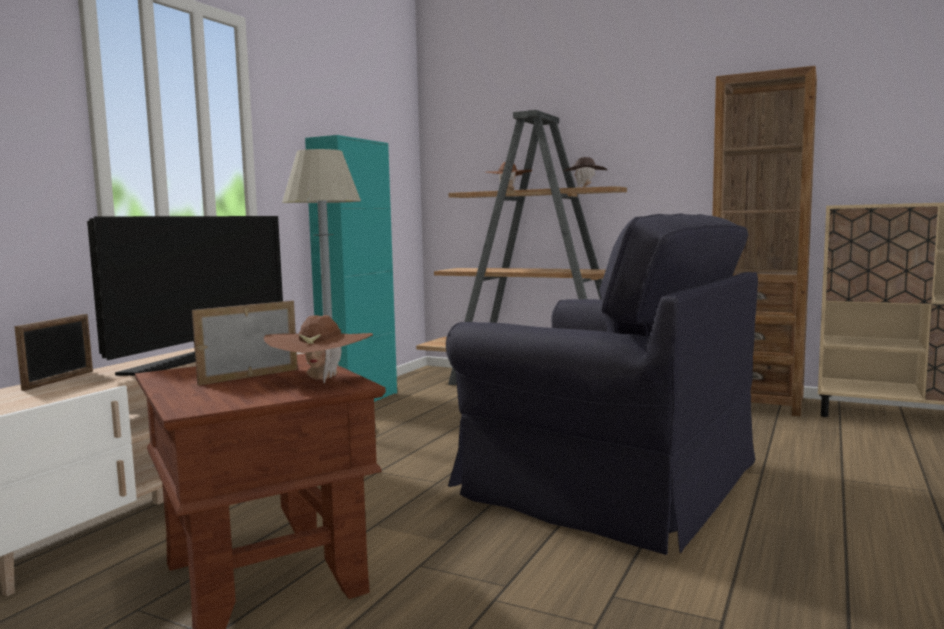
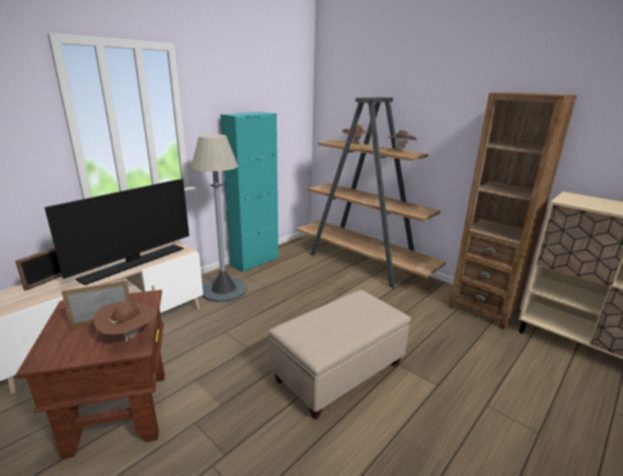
camera: 15 degrees right, 15 degrees up
black armchair [446,213,758,555] -> beige ottoman [269,290,411,419]

